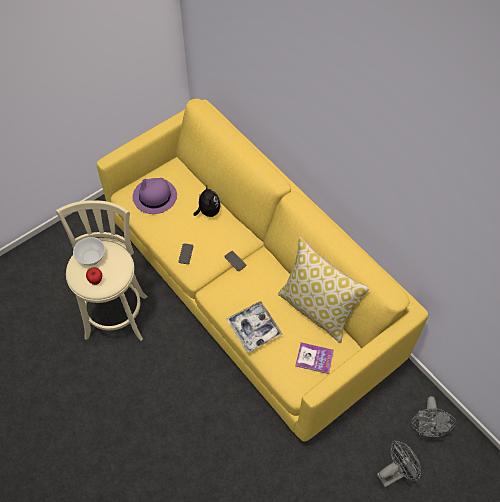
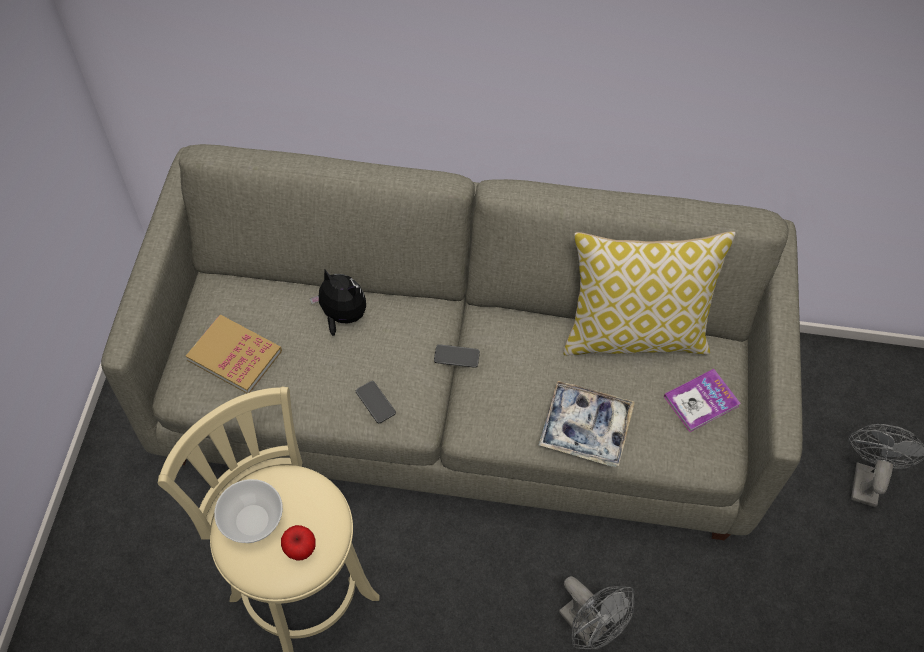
camera: 45 degrees left, 0 degrees up
yellow sofa [97,98,428,441] -> grey sofa [101,144,803,540]
purple hat [132,178,177,214] -> book [186,315,282,393]
grey fan [411,396,456,437] -> grey fan moved to [559,576,634,649]

